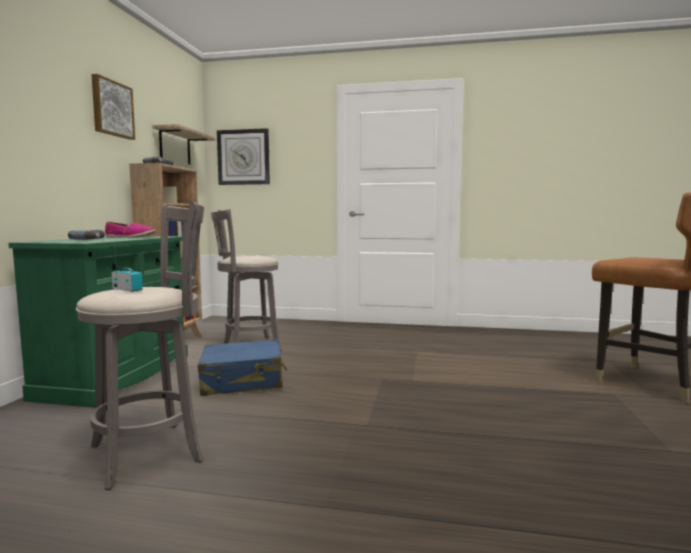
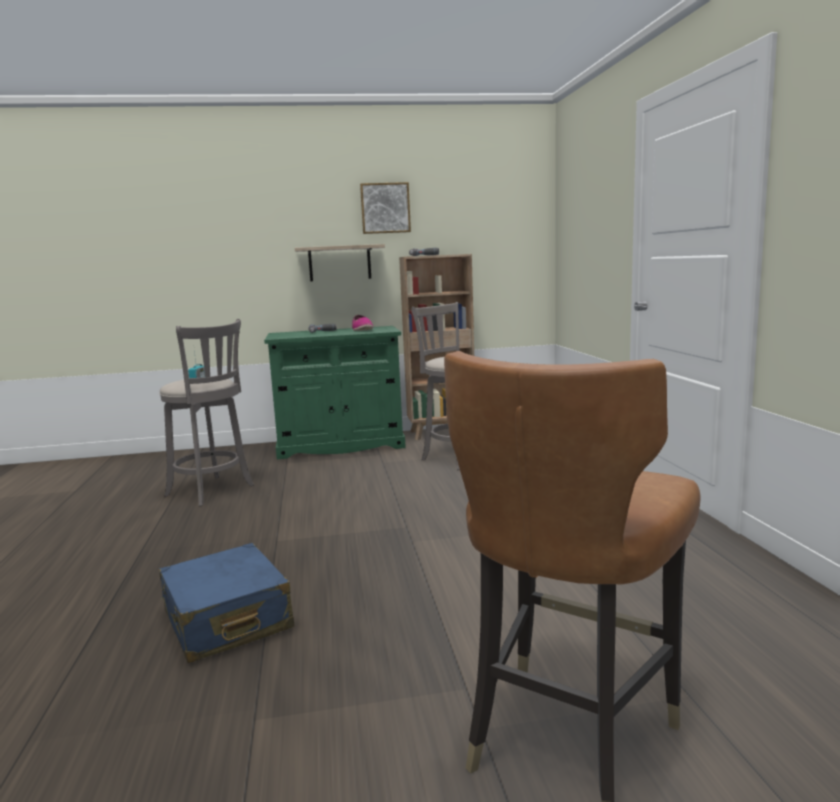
camera: 70 degrees right, 5 degrees up
shelf [152,124,217,165] -> shelf moved to [295,244,385,281]
blue suitcase [198,339,287,396] -> blue suitcase moved to [159,543,294,663]
wall clock [217,128,270,185] -> none

